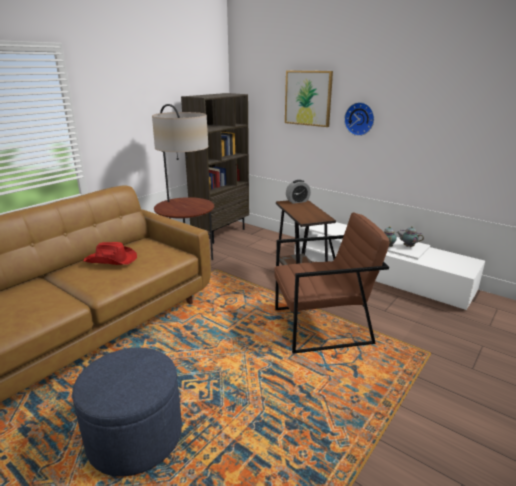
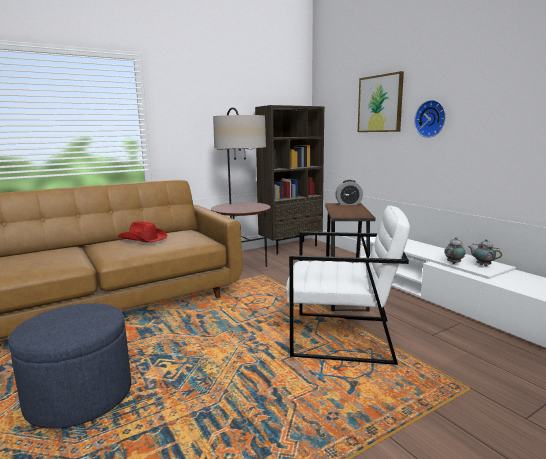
camera: 20 degrees right, 10 degrees down
brown armchair [274,212,390,354] -> white armchair [286,205,410,365]

